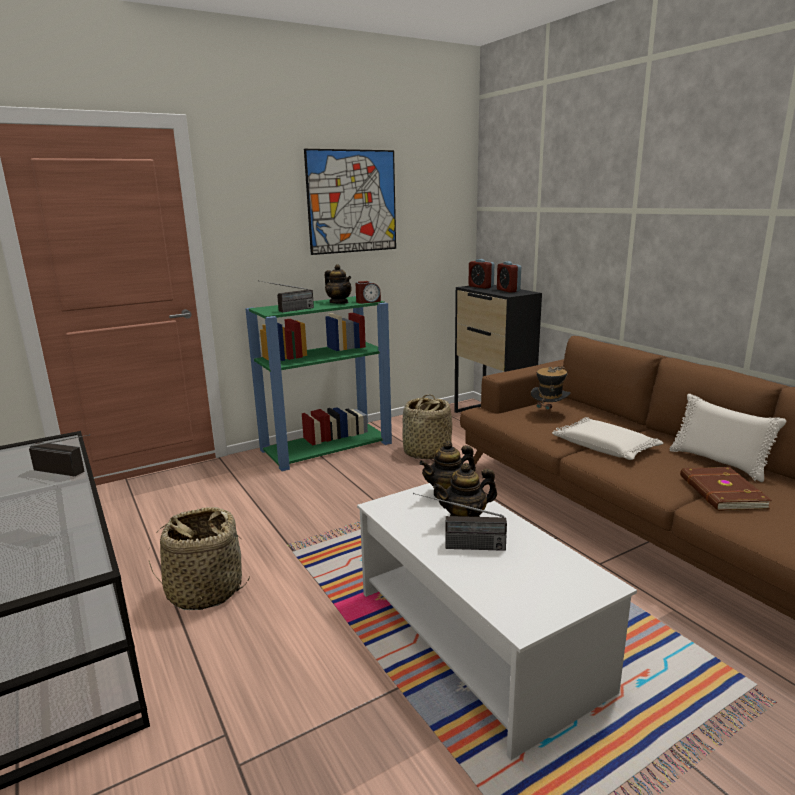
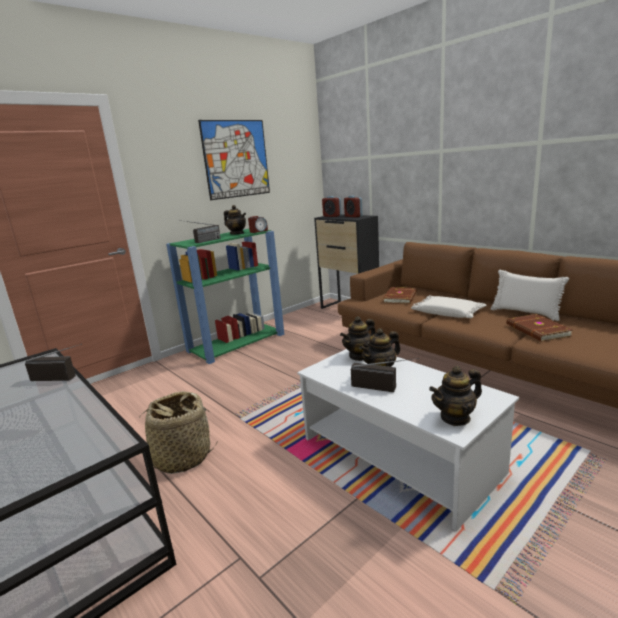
camera: 10 degrees left, 0 degrees up
basket [403,394,452,459] -> none
radio [413,493,507,551] -> radio turned 150 degrees counterclockwise [351,358,419,392]
hat [531,366,571,417] -> brown book [383,287,417,304]
none -> teapot [429,366,482,426]

